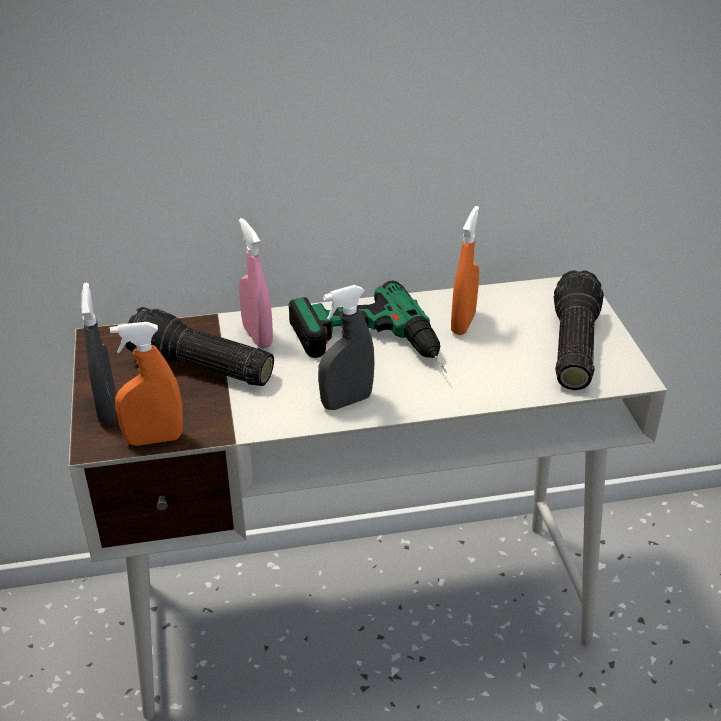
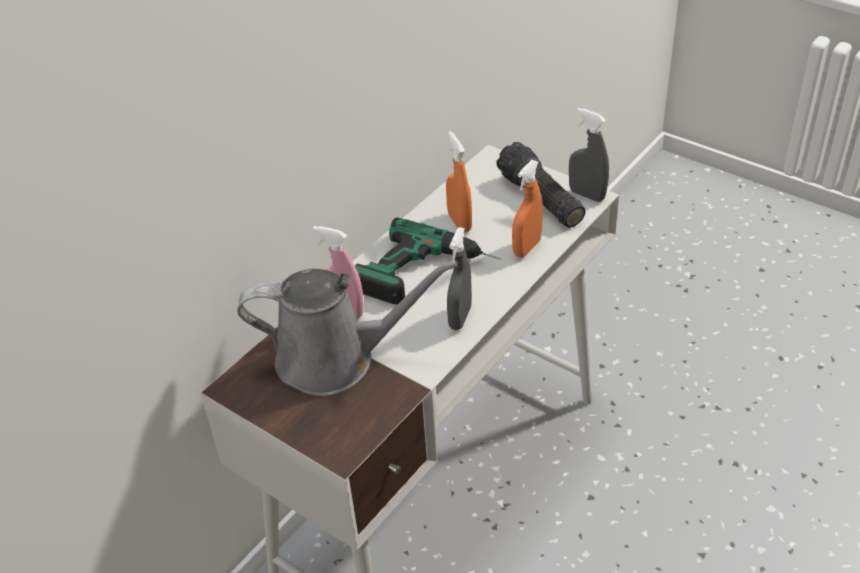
camera: 40 degrees left, 5 degrees up
grey spray bottle [81,283,116,424] -> grey spray bottle moved to [569,108,609,202]
orange spray bottle [110,322,183,446] -> orange spray bottle moved to [512,160,543,257]
flashlight [125,307,274,386] -> grey watering can [237,261,457,396]

